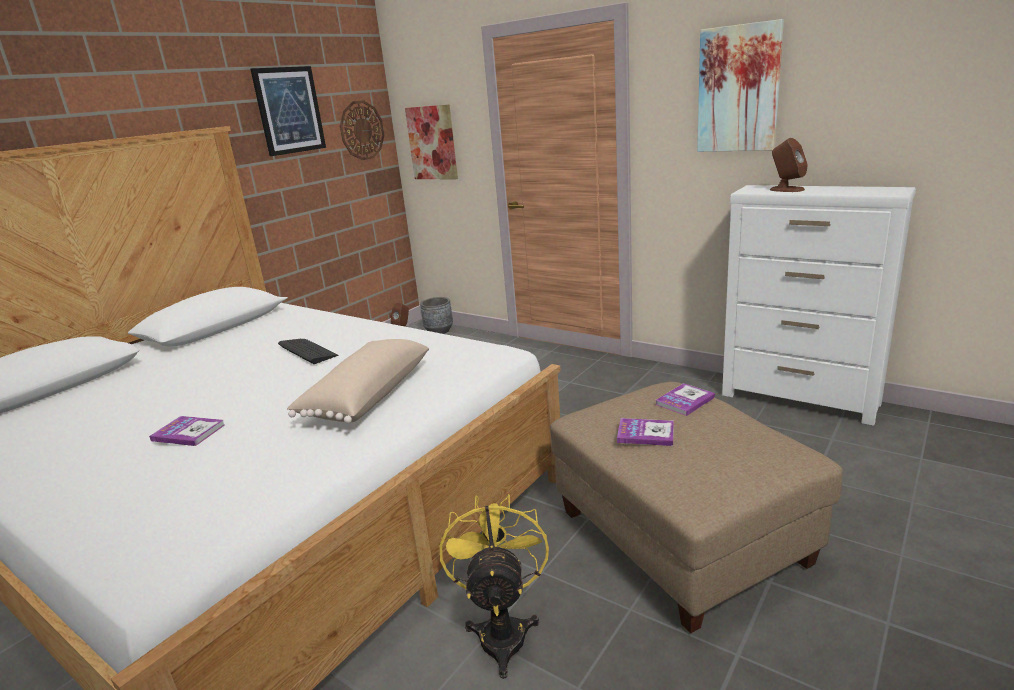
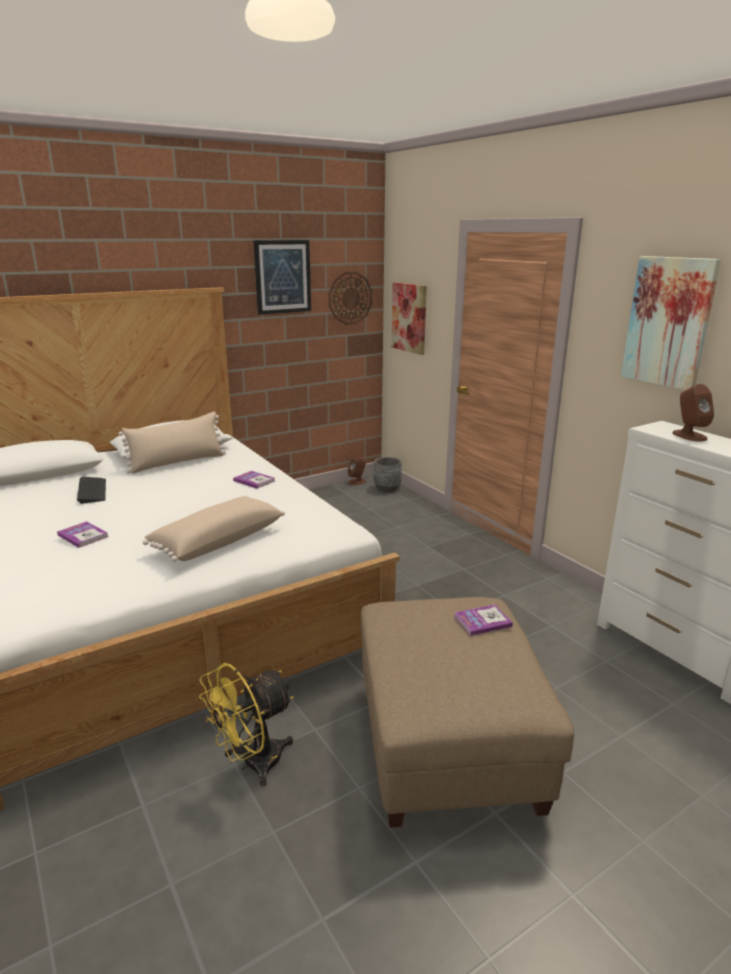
camera: 20 degrees right, 0 degrees up
keyboard [278,339,338,364] -> keyboard moved to [77,477,106,504]
yellow fan [440,494,549,679] -> yellow fan turned 150 degrees counterclockwise [199,663,293,786]
book [617,418,674,446] -> book moved to [233,471,275,489]
none -> beige pillow [118,412,226,474]

